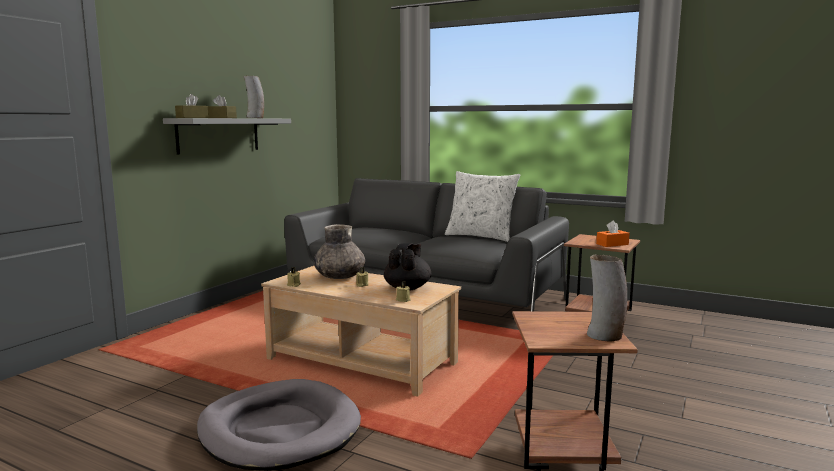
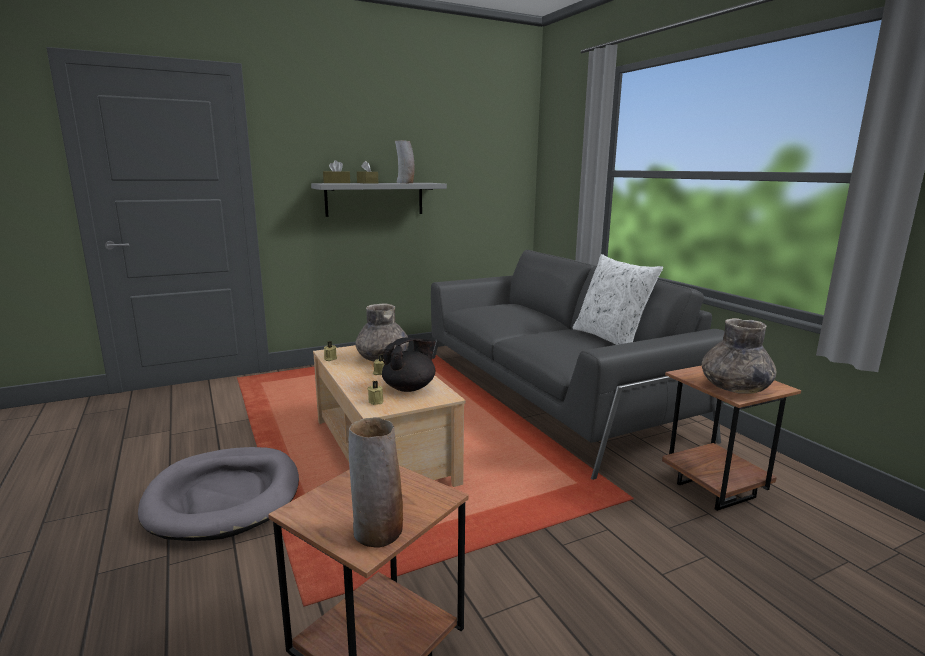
camera: 35 degrees right, 5 degrees up
orange tissue box [596,220,630,247] -> grey vase [702,318,777,394]

